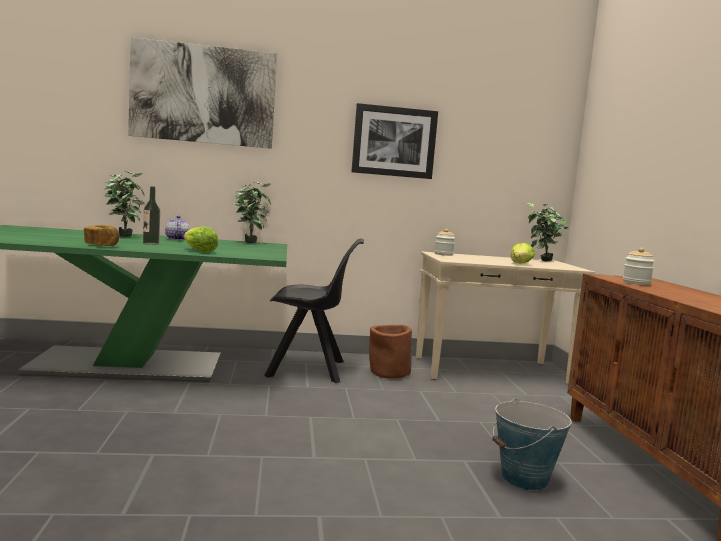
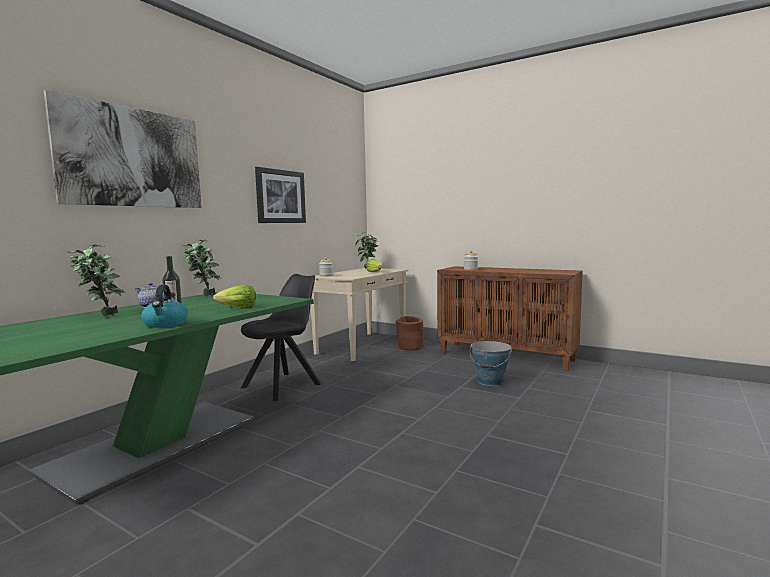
camera: 50 degrees left, 0 degrees up
bread [84,225,119,246] -> kettle [141,285,188,328]
brown planter [369,325,412,379] -> brown planter moved to [396,316,424,350]

